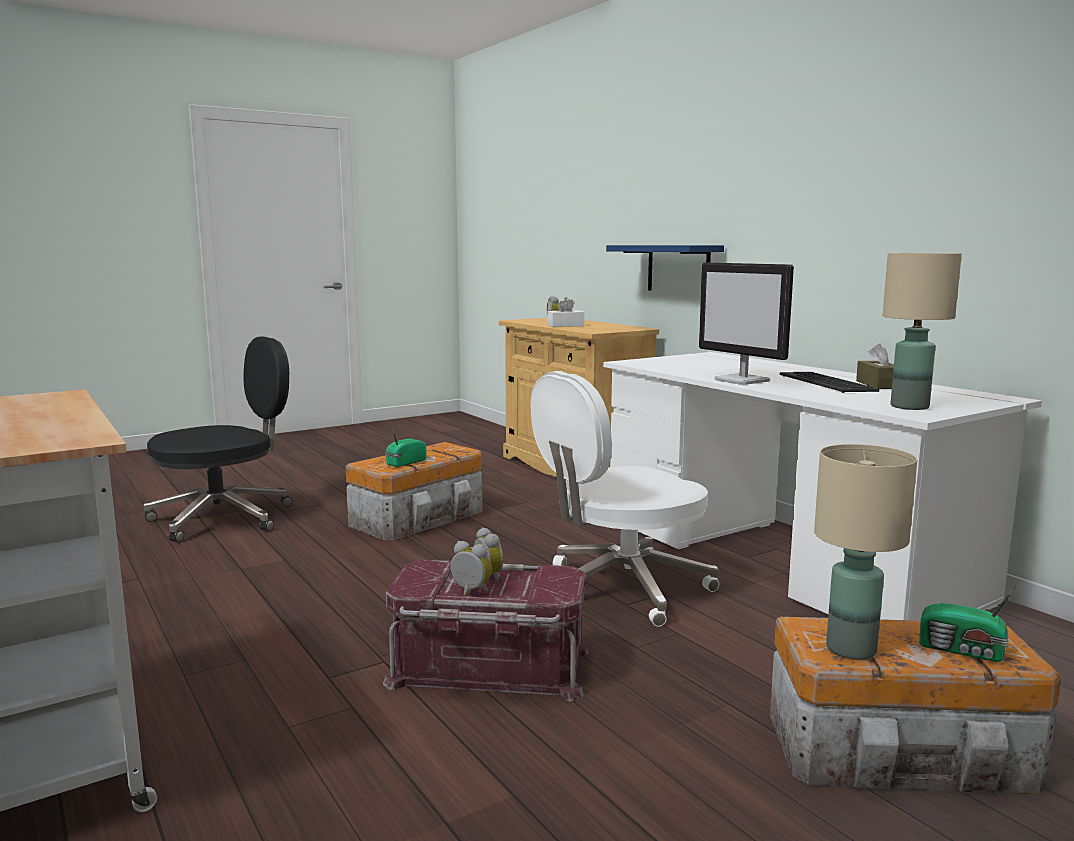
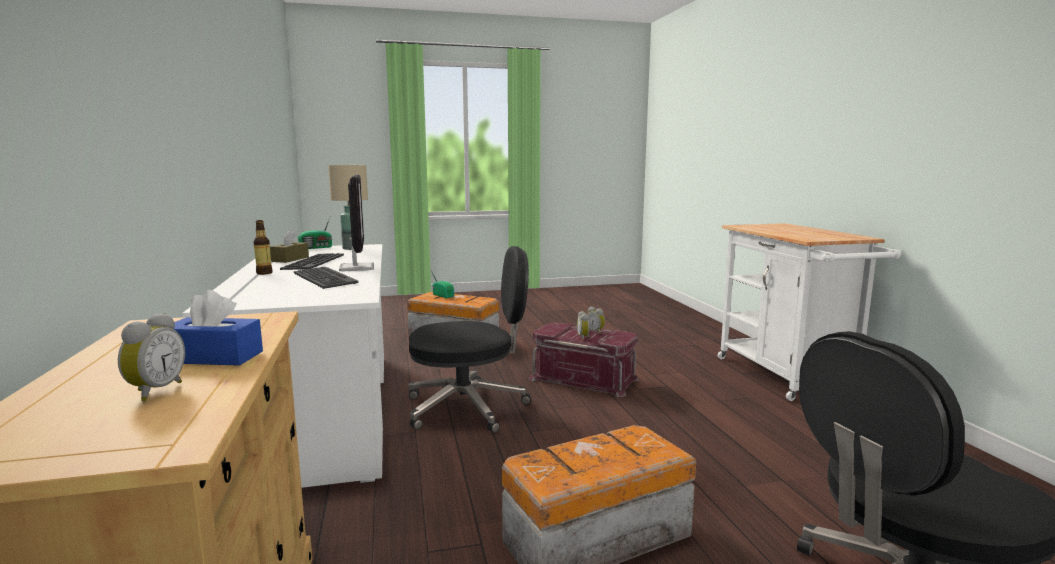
camera: 160 degrees left, 0 degrees up
radio [385,428,426,467] -> radio moved to [298,218,332,249]
white office chair [530,371,719,627] -> black office chair [409,246,531,433]
white tissue box [548,297,584,327] -> blue tissue box [174,290,263,366]
blue shelf [606,245,724,291] -> none
beige table lamp [814,444,917,660] -> none
none -> bottle [253,220,272,275]
none -> keyboard [294,267,359,289]

